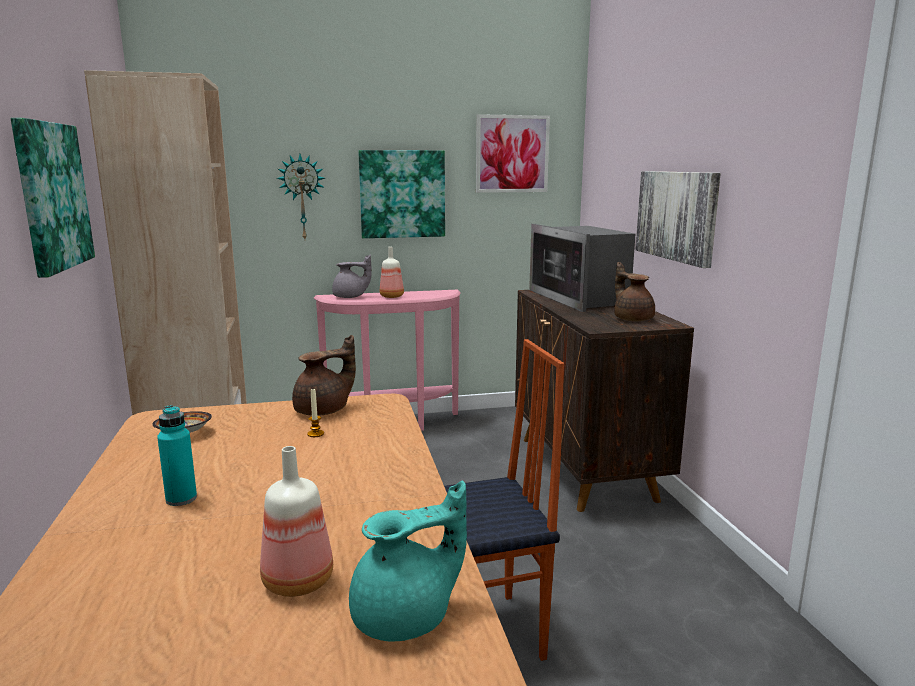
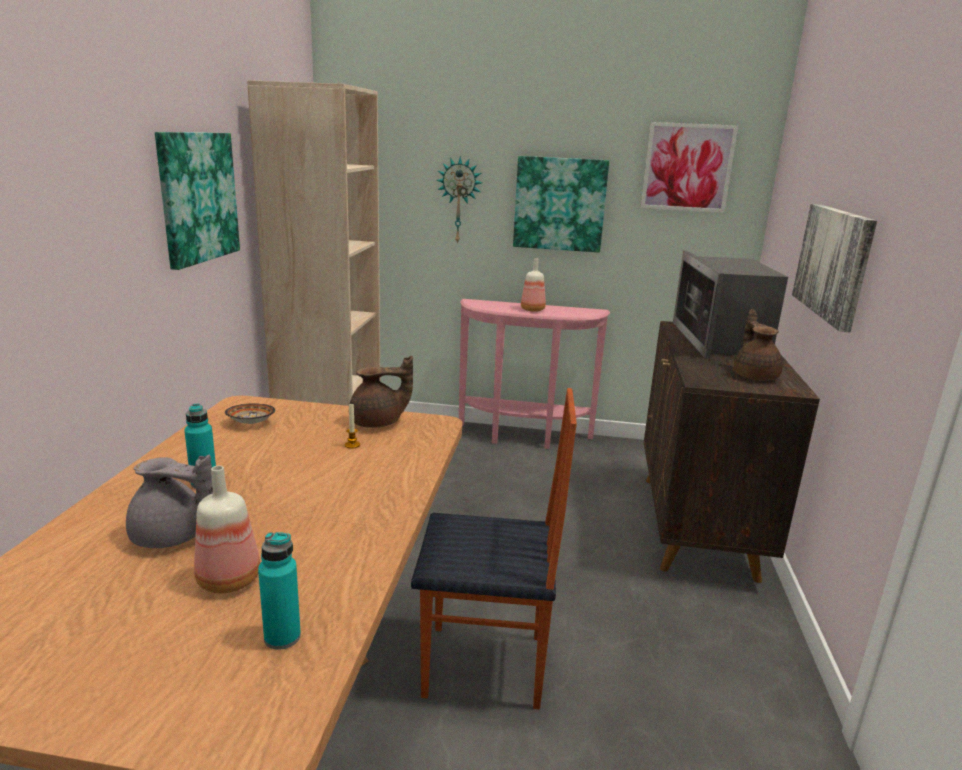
camera: 20 degrees right, 5 degrees up
grey teapot [332,255,371,298] -> grey teapot moved to [126,455,213,548]
turquoise teapot [349,481,467,642] -> turquoise bottle [258,532,301,650]

